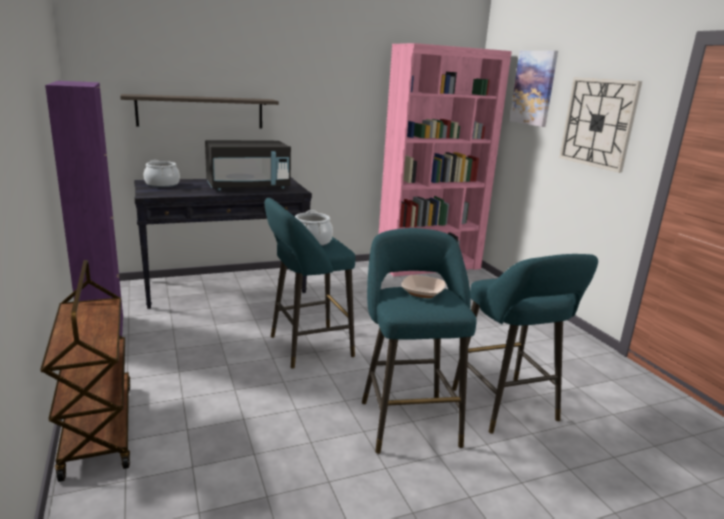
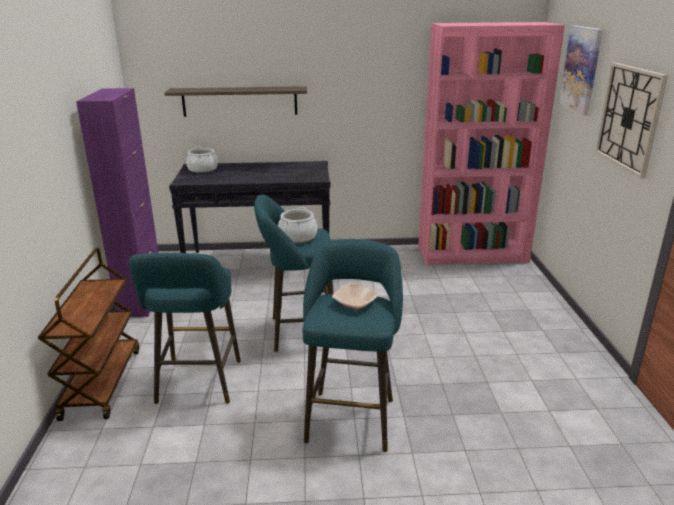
camera: 20 degrees right, 5 degrees up
black microwave [205,140,291,190] -> none
turquoise stool [452,254,598,434] -> turquoise stool moved to [129,253,241,404]

